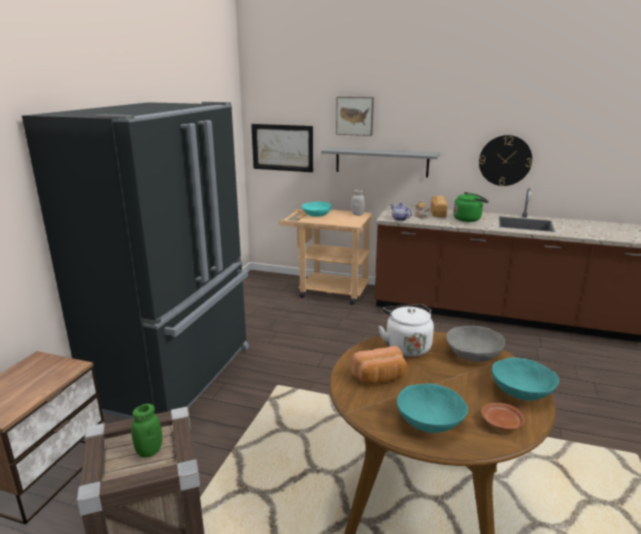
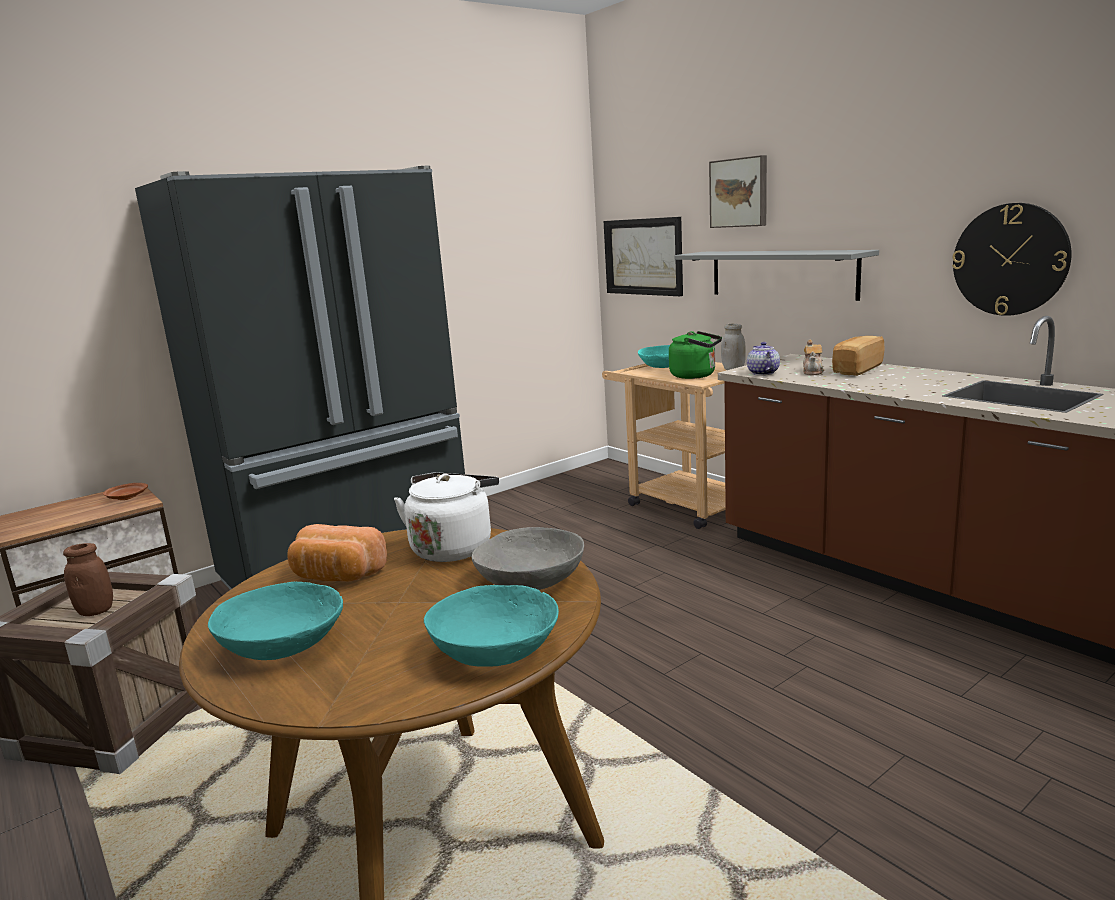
camera: 35 degrees right, 5 degrees down
green jar [131,404,162,458] -> brown jar [63,543,113,616]
green kettle [453,192,489,222] -> green kettle moved to [669,331,722,379]
brown plate [481,403,525,430] -> brown plate moved to [103,483,148,500]

